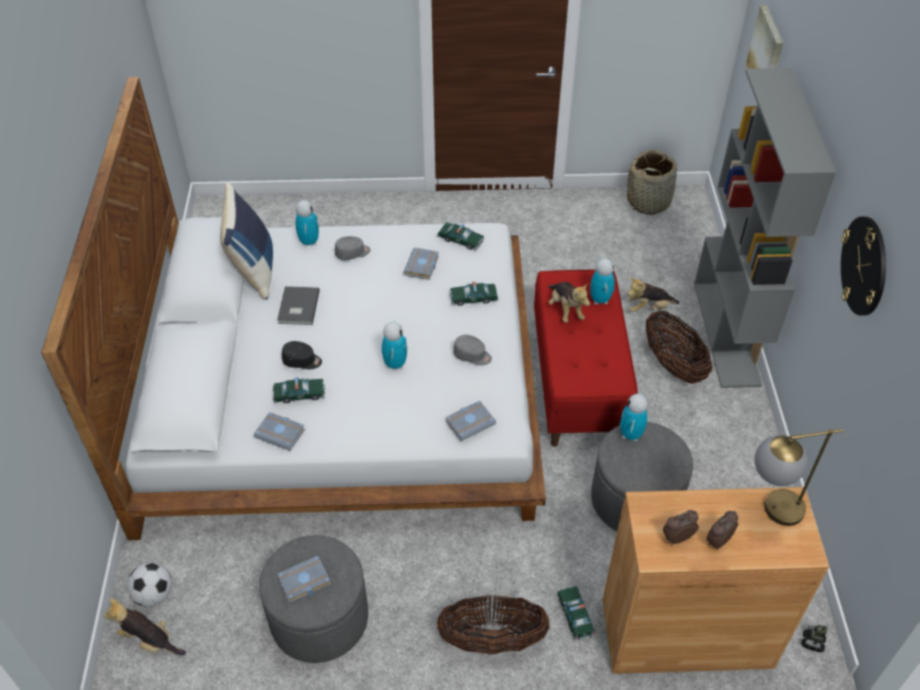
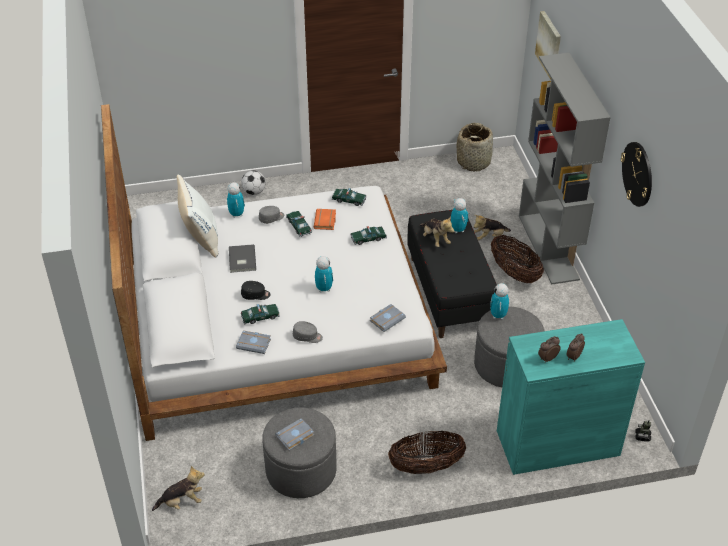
camera: 10 degrees left, 5 degrees down
plush toy [104,599,186,655] -> plush toy turned 150 degrees clockwise [152,466,205,511]
football [127,562,172,607] -> football moved to [241,170,266,195]
blue pillow [220,182,273,300] -> white pillow [177,175,218,258]
grey book [403,247,439,280] -> orange book [314,209,336,230]
grey cap [453,335,492,365] -> grey cap moved to [293,321,323,343]
red bench [534,269,638,446] -> black bench [407,210,497,338]
toy car [556,586,596,640] -> toy car moved to [286,211,312,237]
brown cabinet [602,487,829,674] -> turquoise cabinet [497,319,645,475]
table lamp [754,429,843,526] -> none

